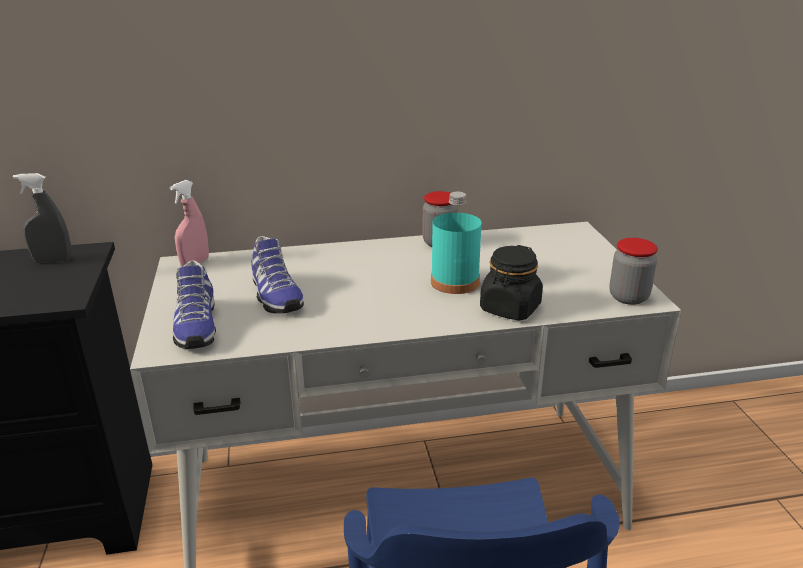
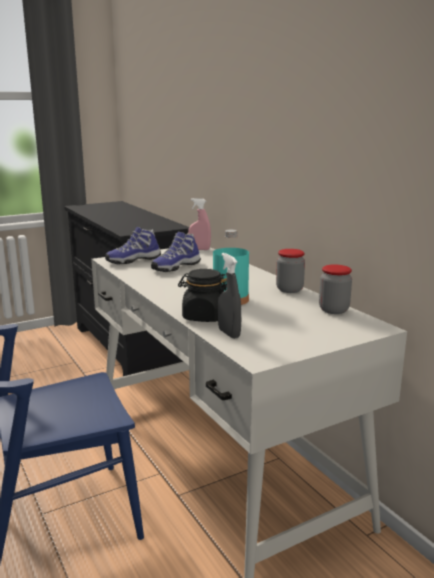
camera: 70 degrees right, 10 degrees down
grey spray bottle [13,173,72,263] -> grey spray bottle moved to [218,253,242,339]
jar [609,238,658,305] -> jar moved to [319,264,352,314]

